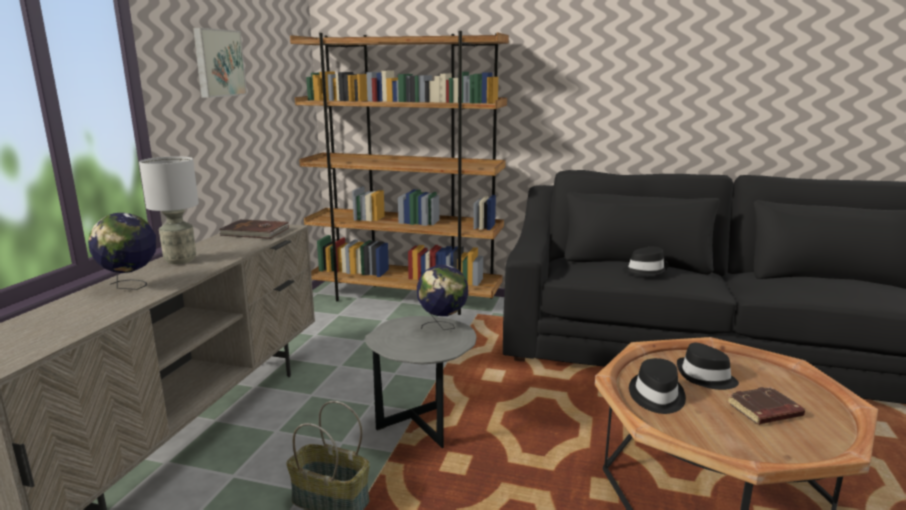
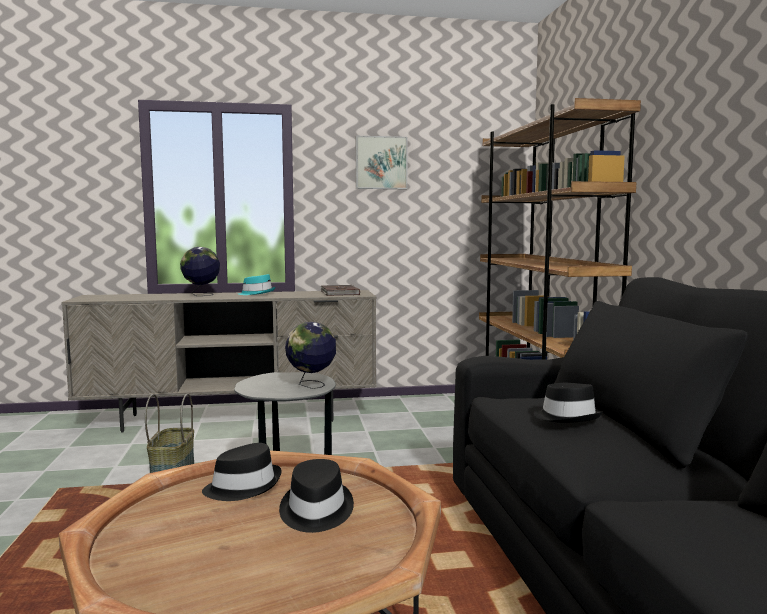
camera: 65 degrees right, 10 degrees down
grey table lamp [139,156,199,264] -> turquoise hat [238,274,275,295]
brown book [726,387,805,425] -> none

